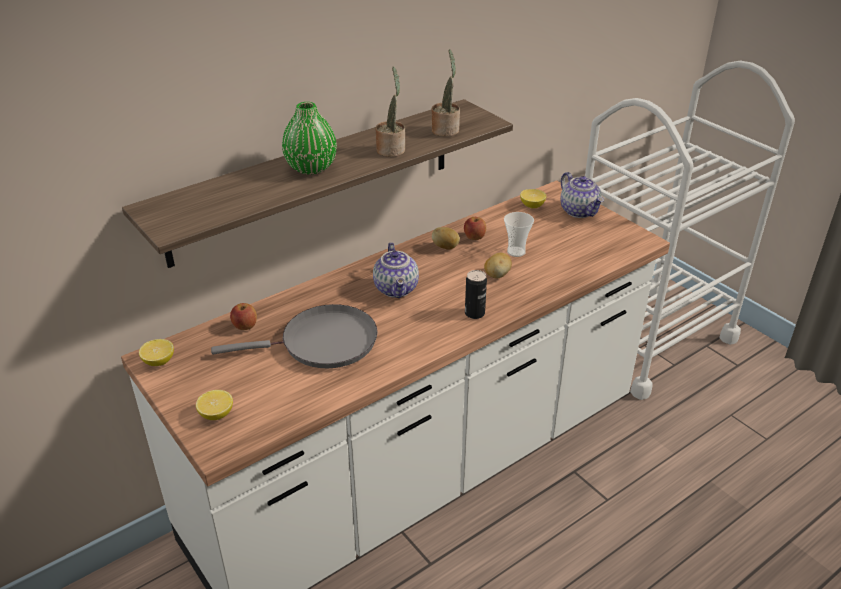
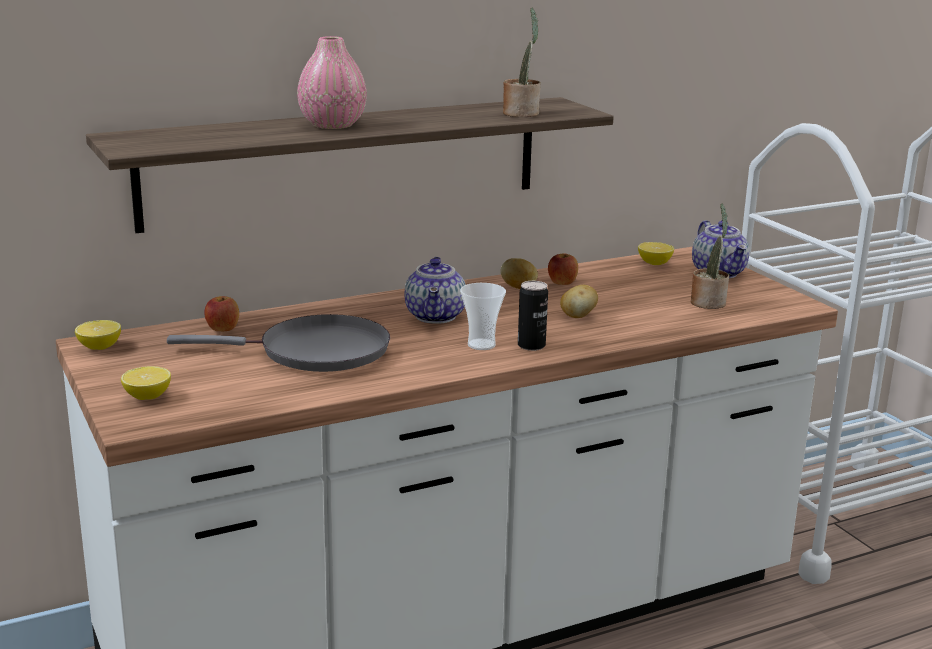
camera: 10 degrees right, 15 degrees down
green vase [282,102,337,175] -> pink vase [297,36,367,129]
potted plant [375,66,405,157] -> potted plant moved to [691,203,729,309]
cup [504,212,534,257] -> cup moved to [460,283,506,350]

